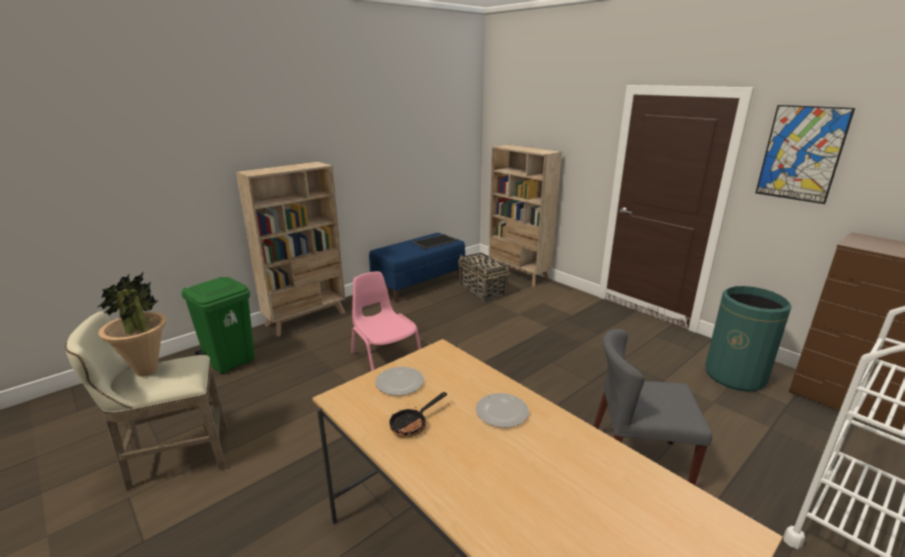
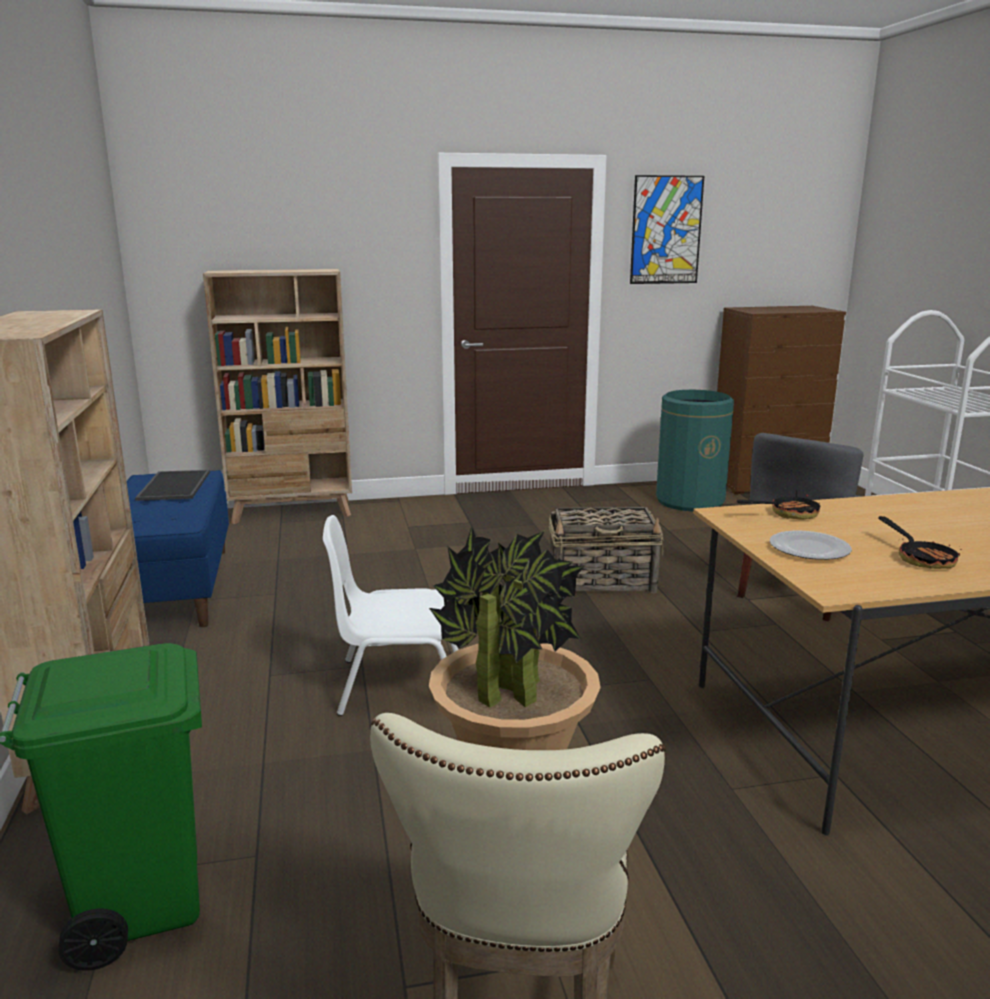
camera: 60 degrees left, 5 degrees down
pink chair [351,271,421,371] -> white chair [323,515,459,716]
basket [458,252,509,302] -> basket moved to [549,507,664,593]
plate [476,393,529,428] -> none
none -> frying pan [737,493,820,520]

